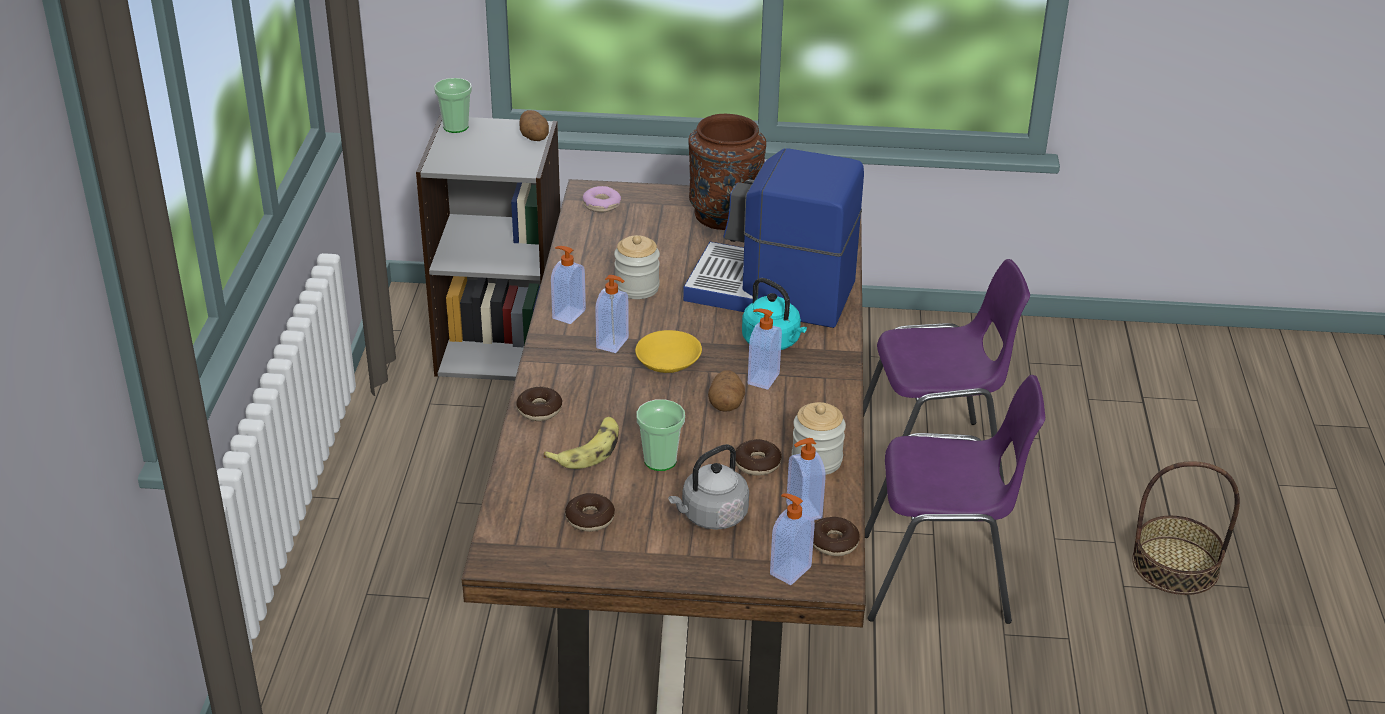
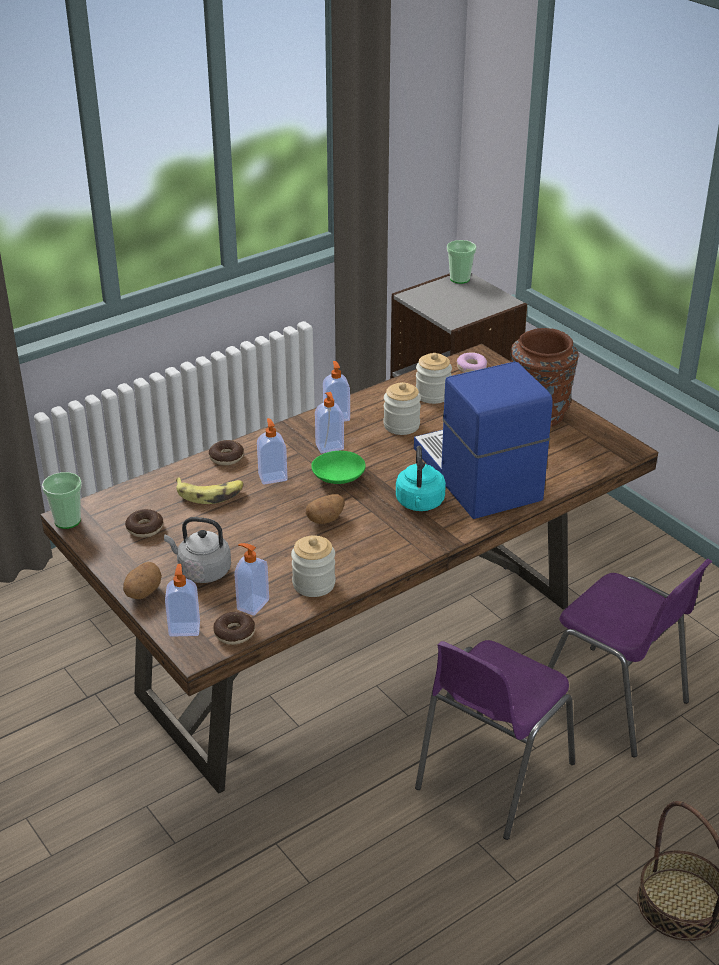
camera: 50 degrees right, 0 degrees up
potato [520,110,549,141] -> potato moved to [123,562,162,599]
yellow bowl [635,330,702,373] -> green bowl [311,451,366,484]
cup [636,399,685,471] -> cup moved to [42,472,82,529]
donut [735,439,781,476] -> none
soap dispenser [748,308,782,390] -> soap dispenser moved to [257,418,288,484]
purple chair [865,375,1045,624] -> purple chair turned 75 degrees clockwise [415,640,575,840]
none -> jar [416,353,452,404]

